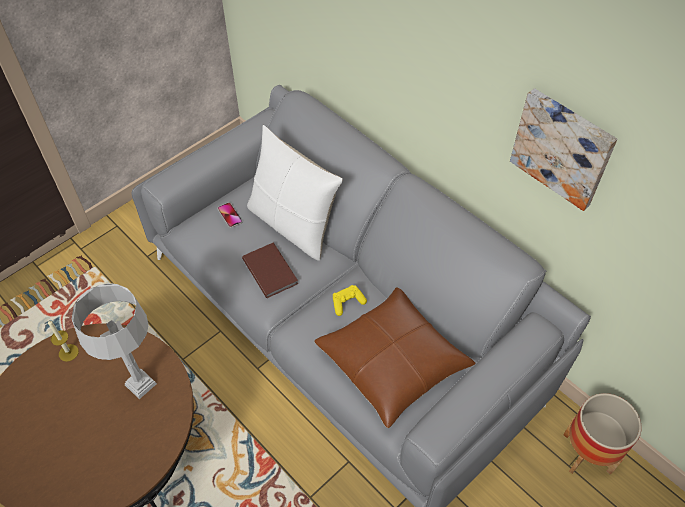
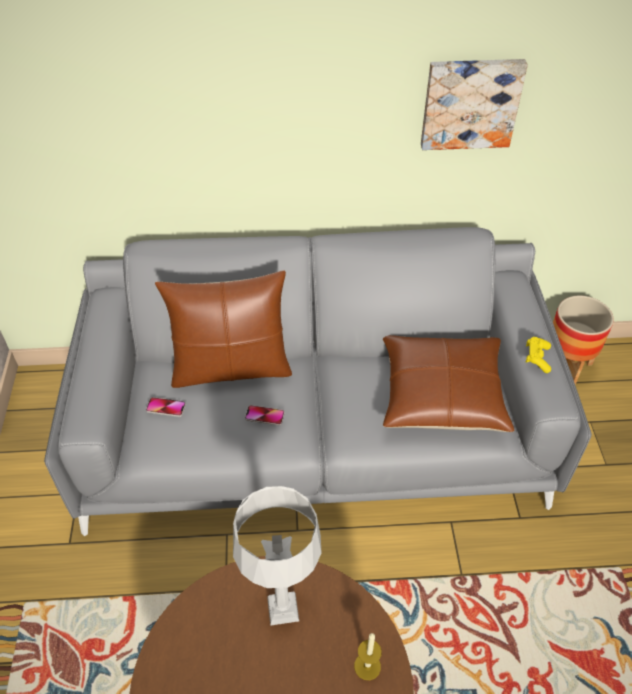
camera: 50 degrees left, 5 degrees down
candle [48,320,79,362] -> candle moved to [354,633,382,680]
brown book [242,242,298,298] -> phone [245,405,285,425]
white pillow [247,125,343,261] -> brown pillow [155,270,292,388]
yellow game controller [333,285,367,316] -> yellow game controller moved to [526,337,551,373]

